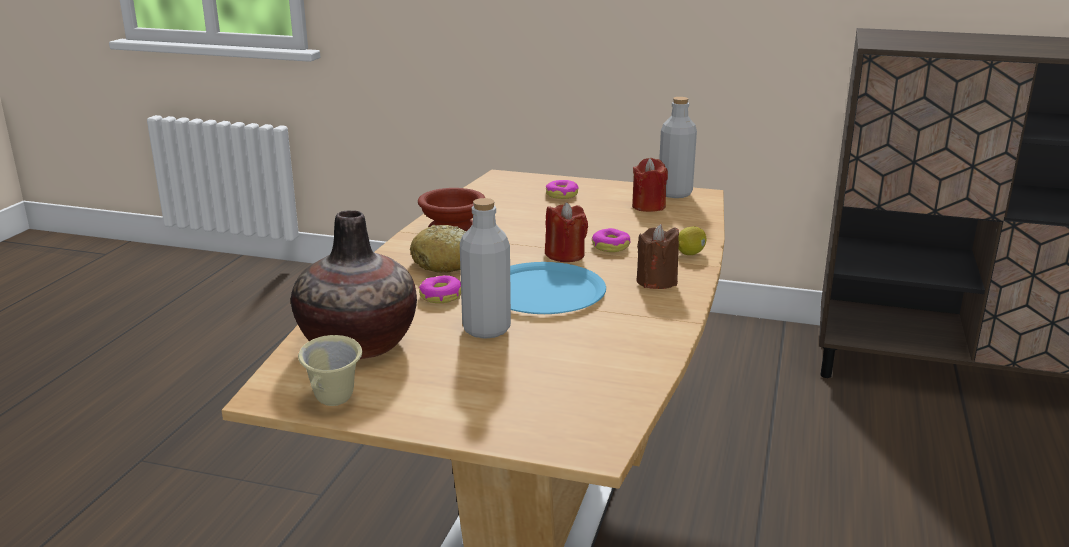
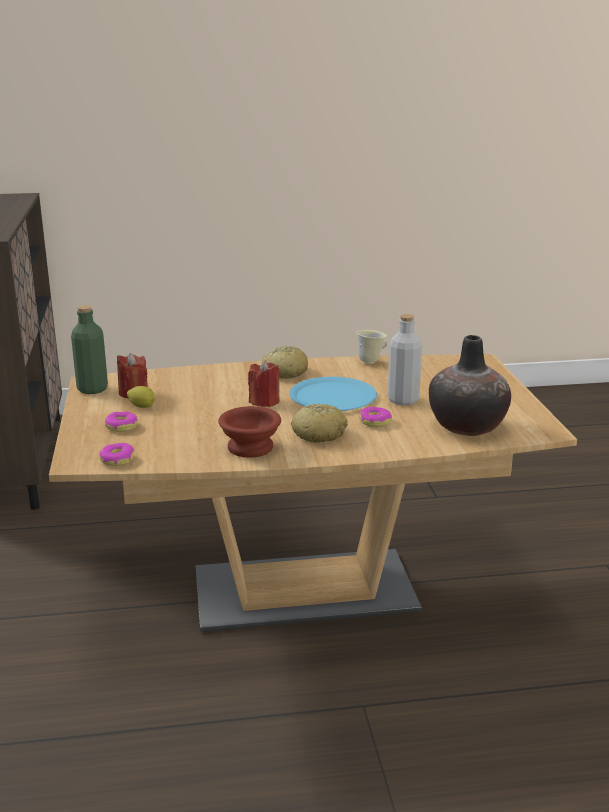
camera: 115 degrees left, 0 degrees up
beige mug [298,335,362,406] -> beige mug moved to [356,330,387,364]
donut [592,228,630,252] -> donut moved to [99,443,134,466]
brown candle [637,224,679,289] -> bread [262,346,308,379]
grey bottle [659,97,697,198] -> green bottle [71,305,108,394]
lemon [678,227,706,255] -> lemon moved to [127,386,155,408]

